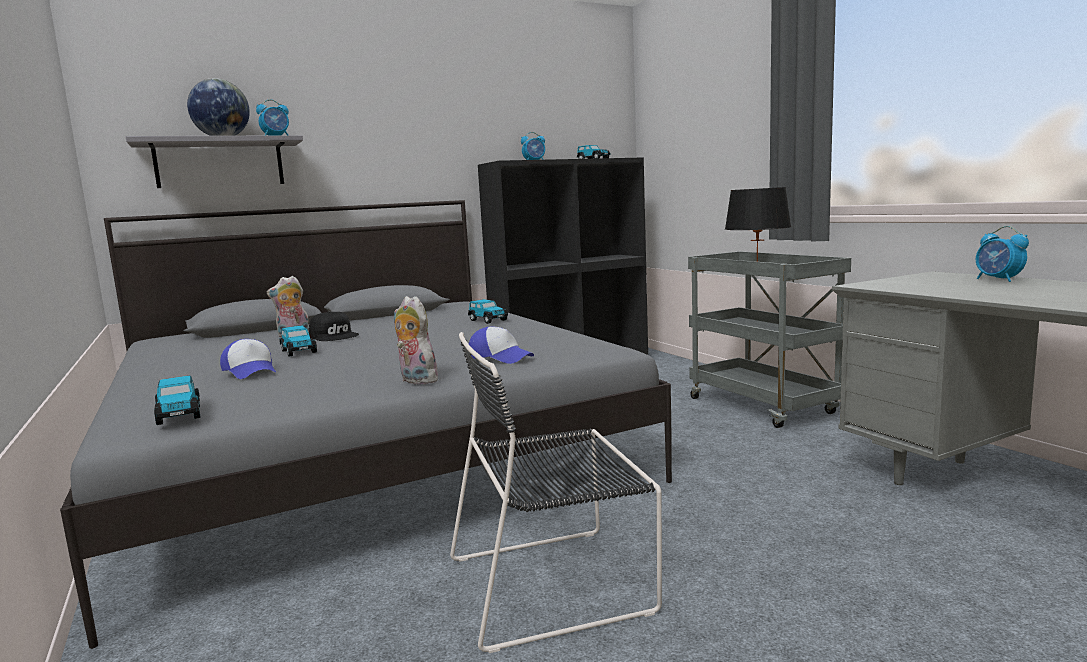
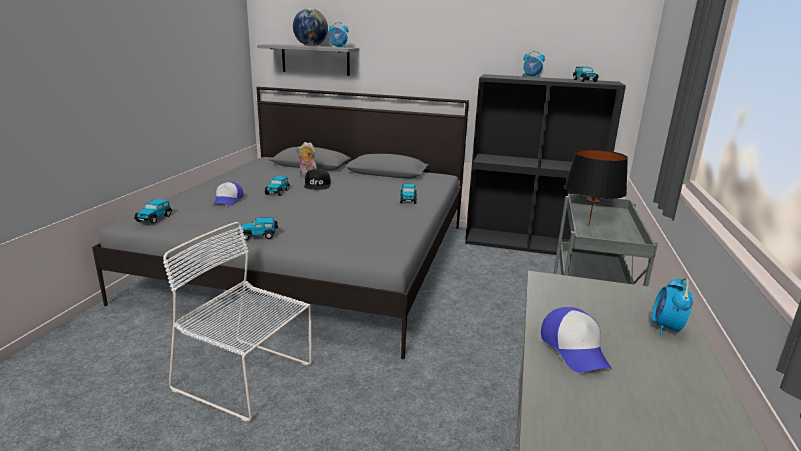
camera: 40 degrees right, 10 degrees up
plush toy [394,296,439,385] -> toy car [238,217,278,240]
black chair [450,332,662,653] -> white chair [163,222,312,422]
cap [469,327,534,364] -> cap moved to [541,307,612,373]

